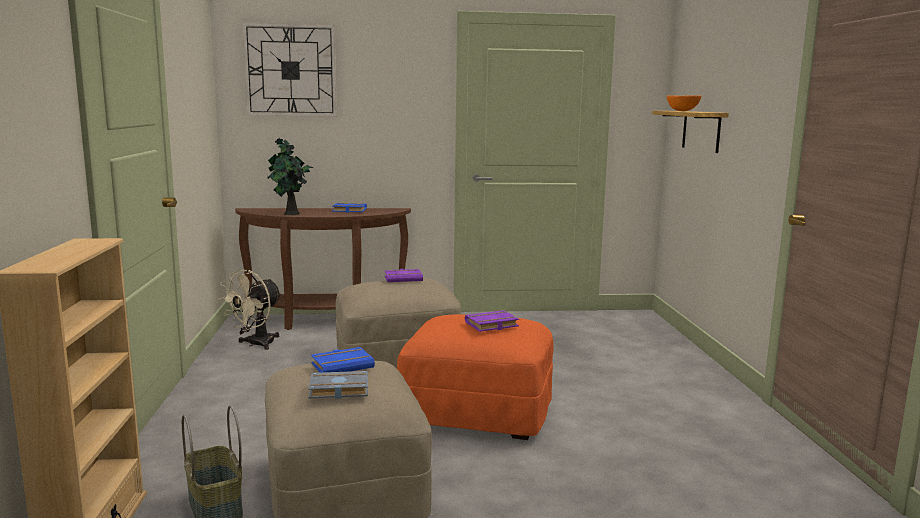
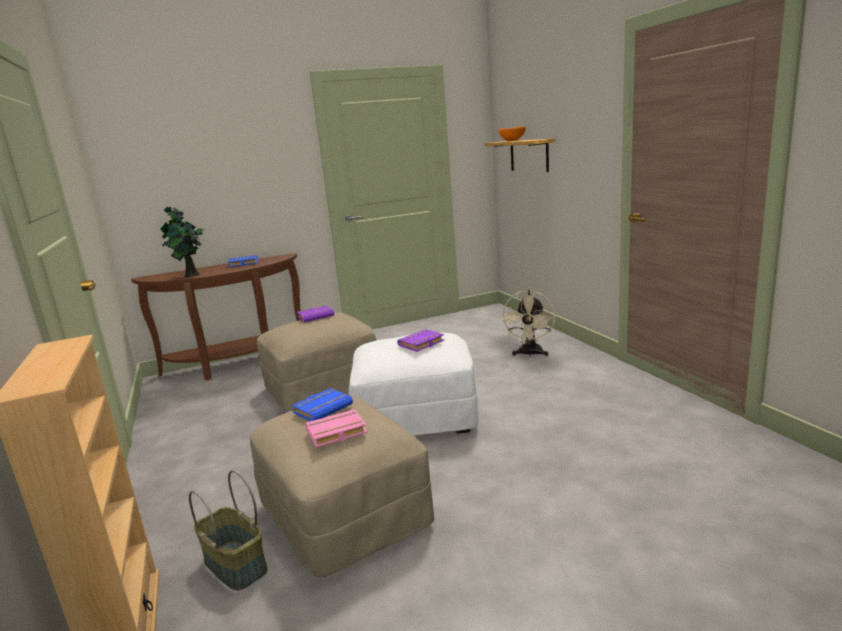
camera: 15 degrees left, 5 degrees up
beige fan [219,269,282,350] -> beige fan moved to [502,290,556,357]
wall clock [242,23,337,117] -> none
grey book [308,371,368,399] -> pink book [306,409,367,447]
orange ottoman [397,314,554,440] -> white ottoman [349,333,478,436]

